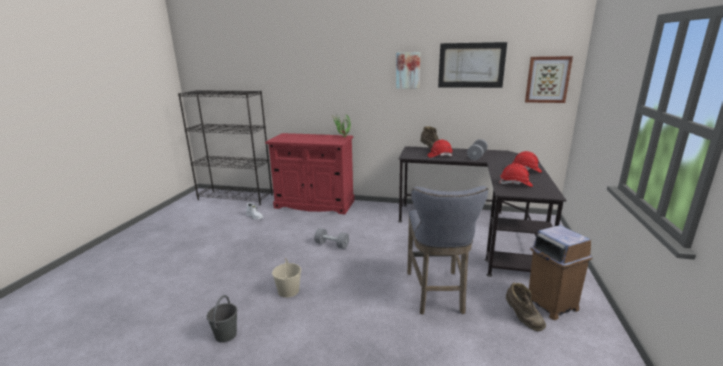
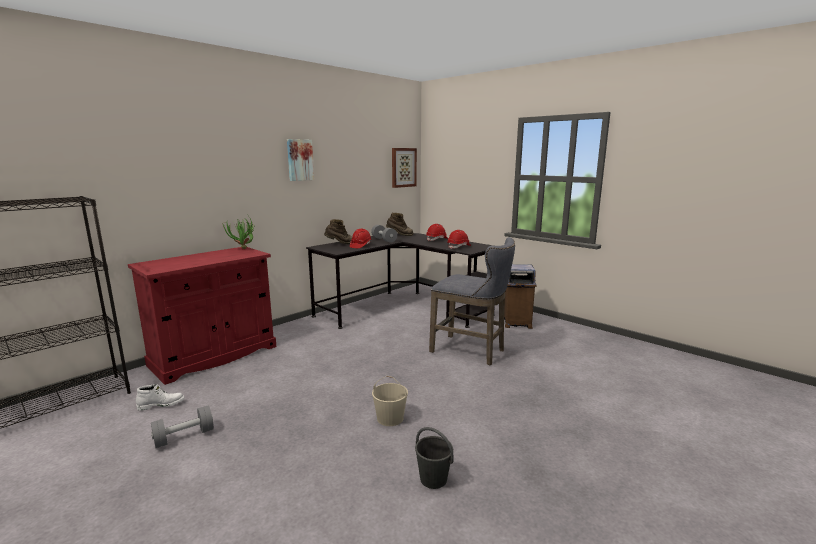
camera: 60 degrees left, 5 degrees down
grey dumbbell [314,228,349,249] -> grey dumbbell moved to [151,405,214,448]
picture [438,42,507,88] -> none
brown boot [506,282,546,331] -> brown boot moved to [386,213,413,236]

